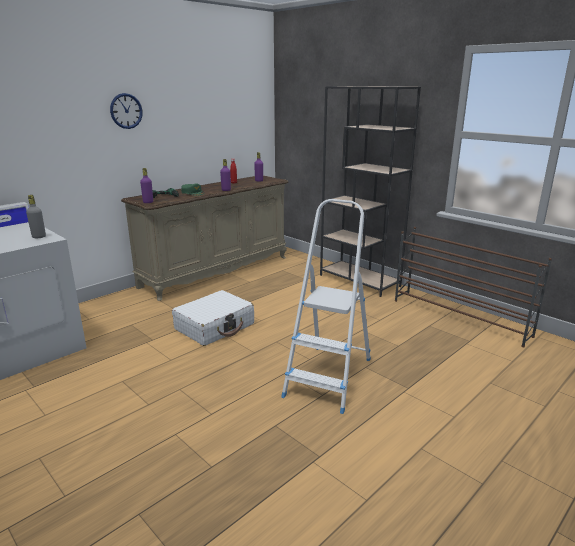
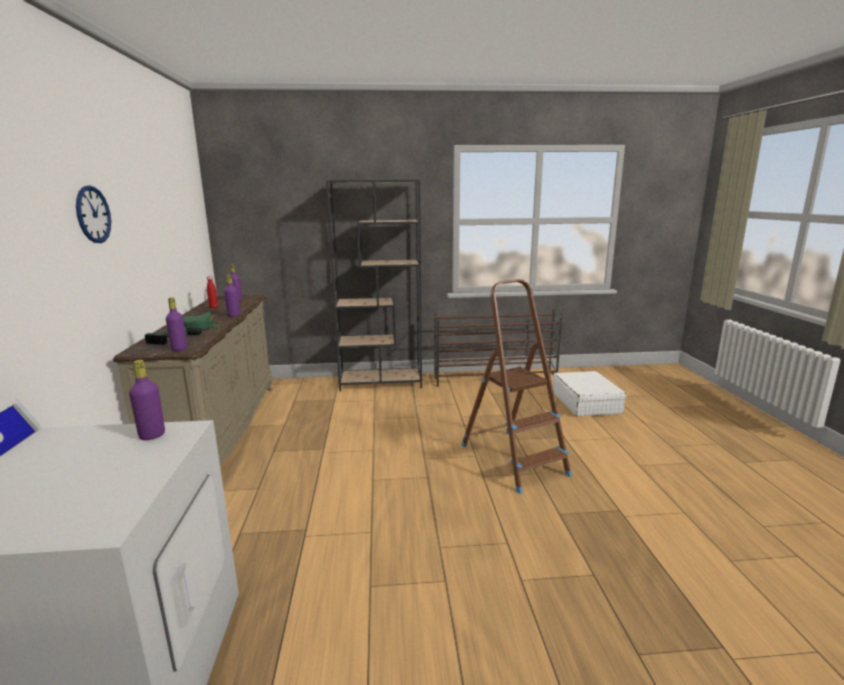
camera: 50 degrees left, 5 degrees down
grey bottle [26,195,46,238] -> purple bottle [129,360,165,440]
white suitcase [172,290,254,346] -> white suitcase moved to [553,371,626,416]
white step ladder [281,199,371,414] -> brown step ladder [461,279,572,494]

